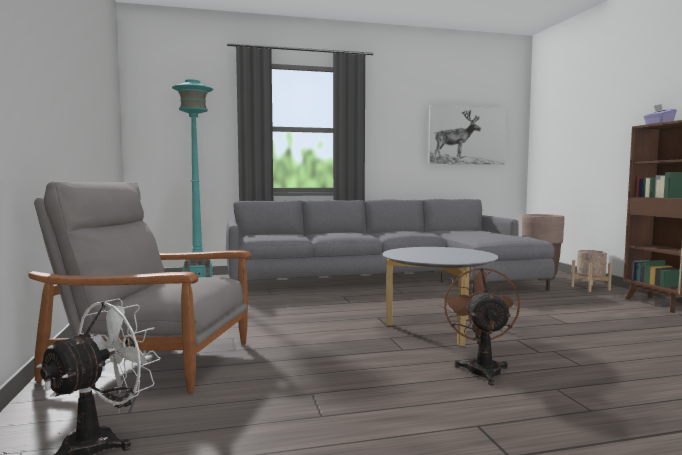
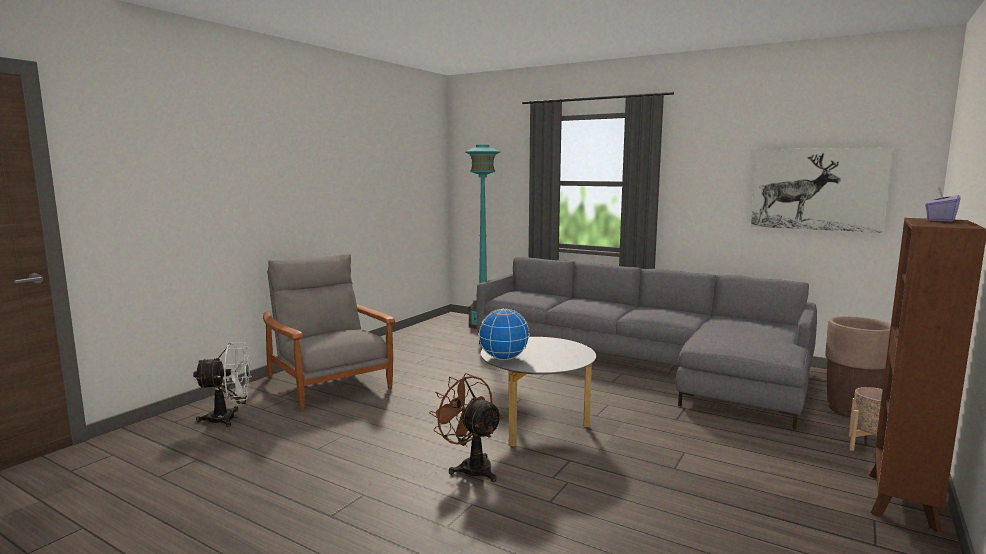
camera: 45 degrees right, 5 degrees up
brown fan [443,267,520,385] -> brown fan turned 90 degrees counterclockwise [429,373,503,482]
none -> globe [478,308,530,360]

